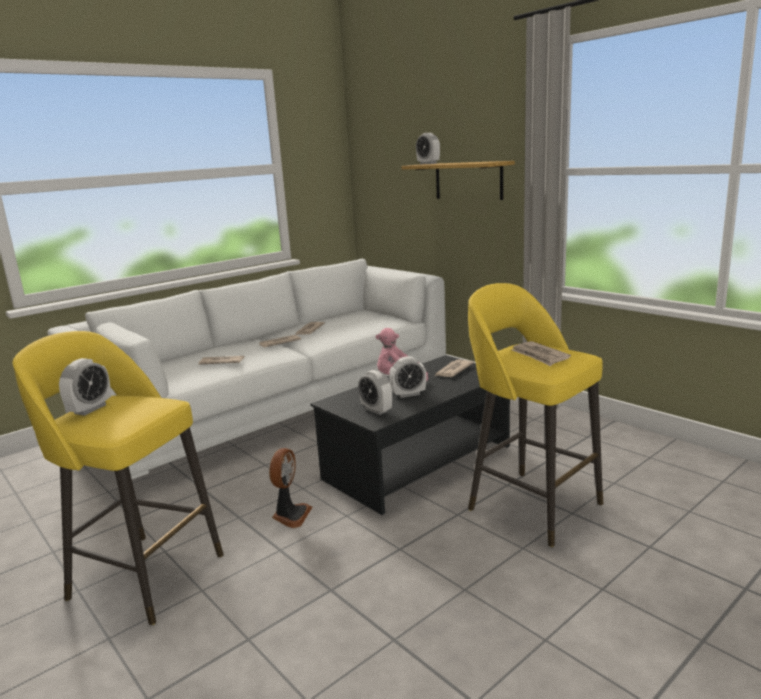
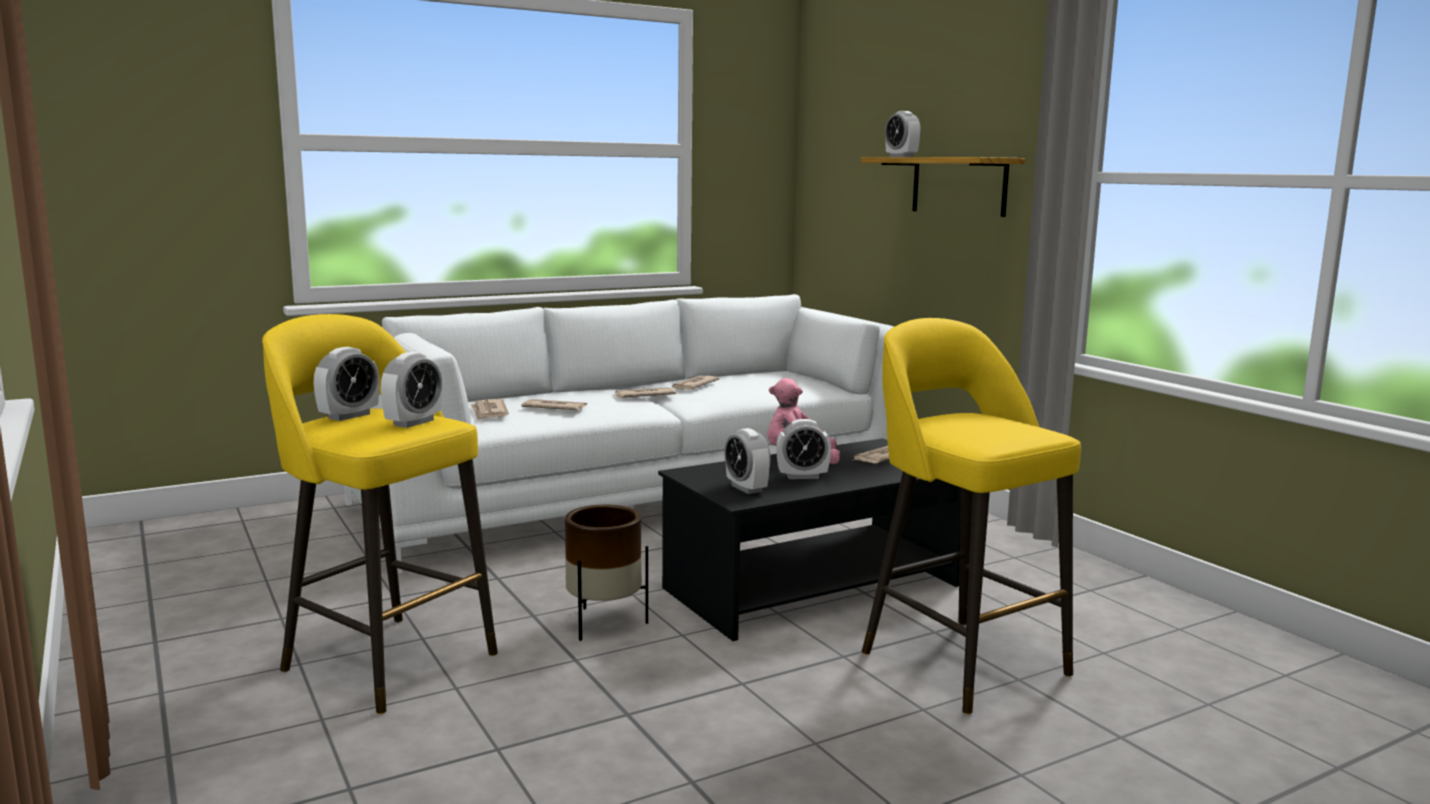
camera: 10 degrees right, 5 degrees down
fan [269,448,312,528] -> brown planter [565,505,648,641]
newspaper [512,341,571,366] -> newspaper moved to [470,399,509,420]
none -> alarm clock [381,352,442,428]

